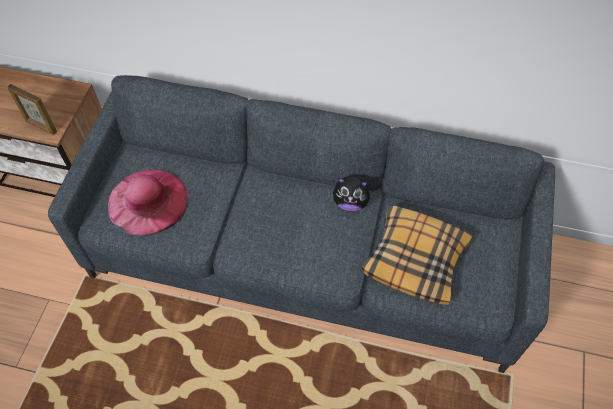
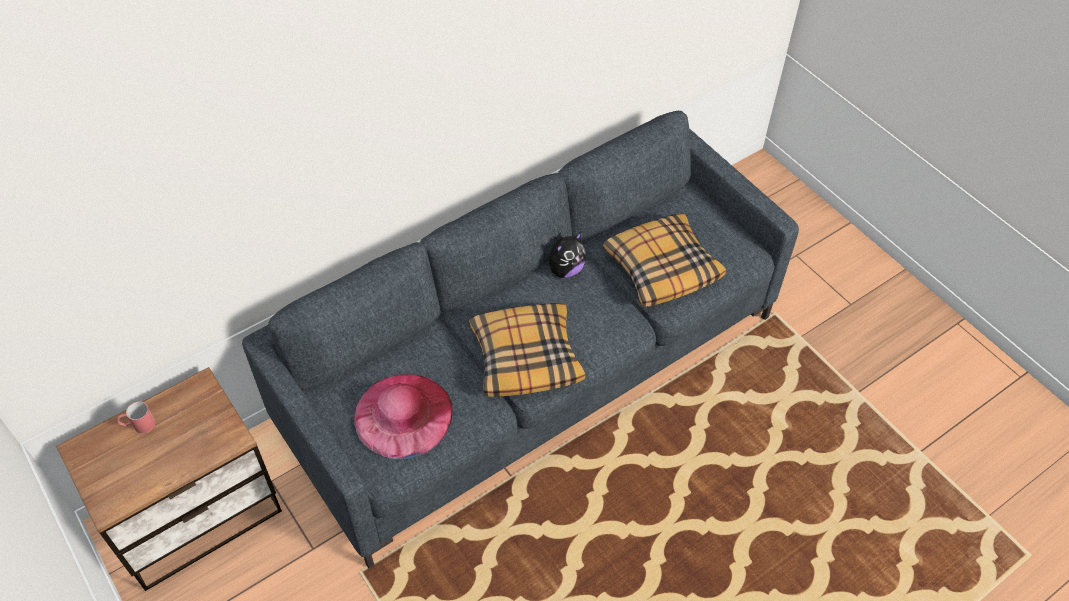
camera: 50 degrees left, 5 degrees down
picture frame [7,84,57,135] -> none
none -> red mug [117,402,155,434]
none -> pillow [469,303,585,397]

